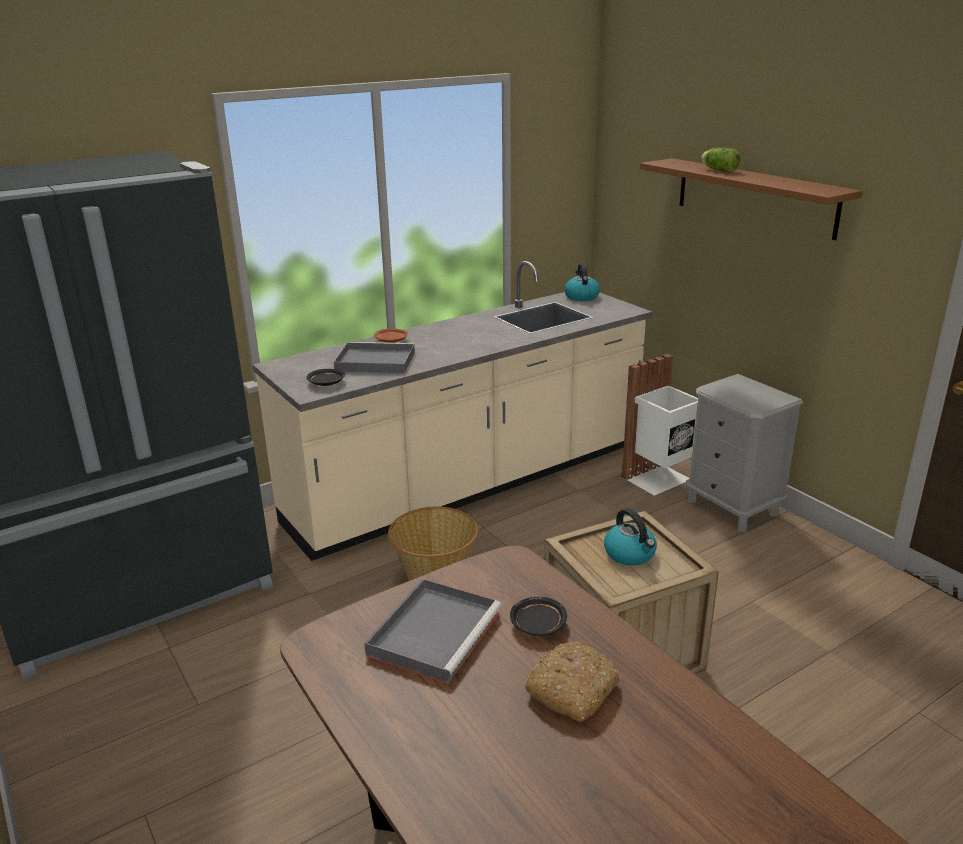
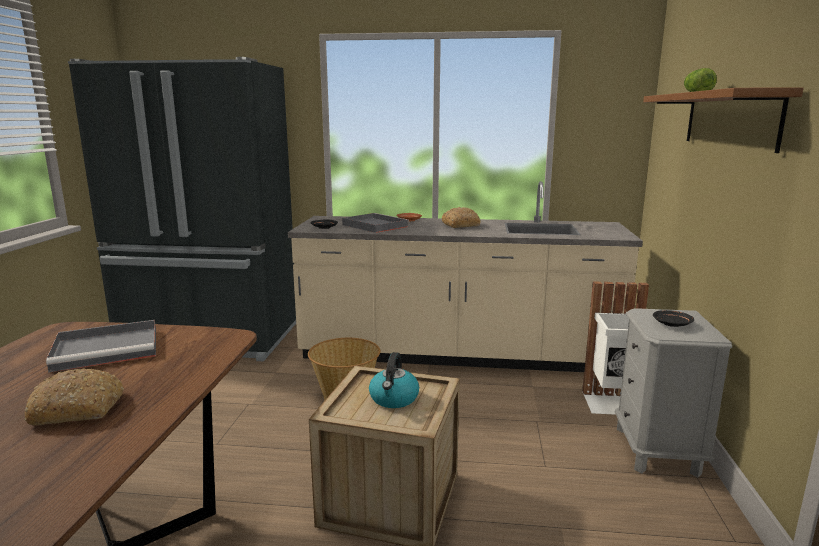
camera: 40 degrees right, 10 degrees down
black plate [510,597,567,636] -> black plate moved to [653,310,694,327]
kettle [564,264,600,301] -> none
none -> bread [442,207,481,228]

